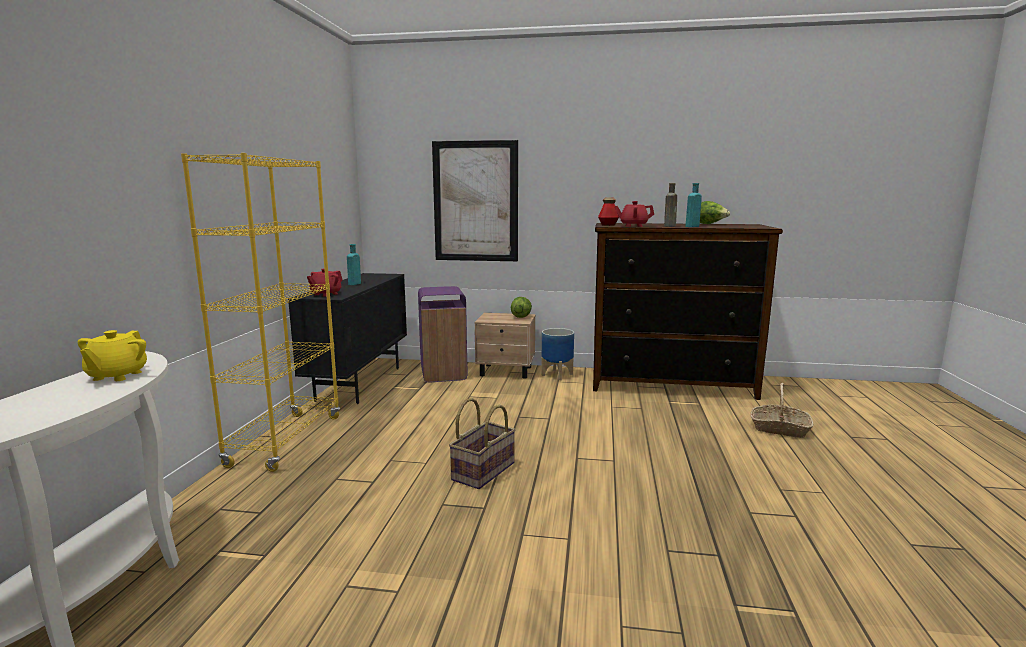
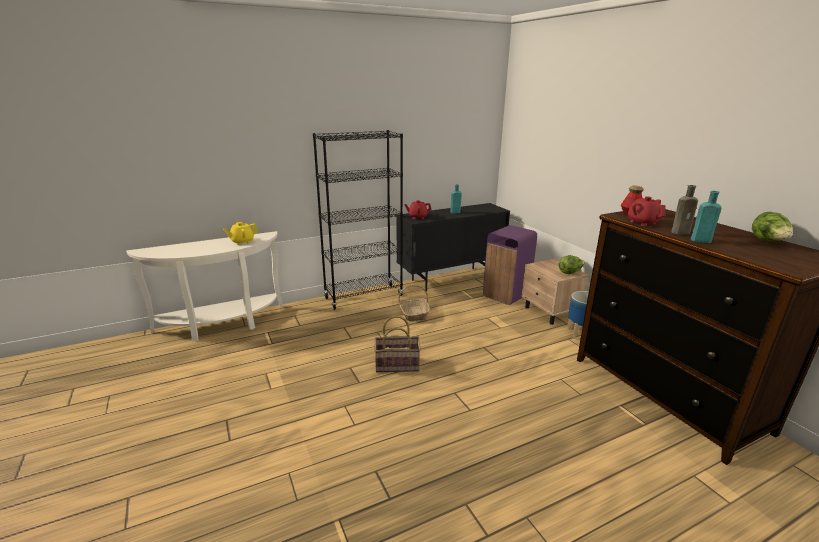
camera: 55 degrees right, 10 degrees up
yellow bookcase [181,153,340,472] -> black bookcase [313,130,403,310]
picture [432,140,518,261] -> none
basket [750,383,814,438] -> basket moved to [398,285,430,321]

